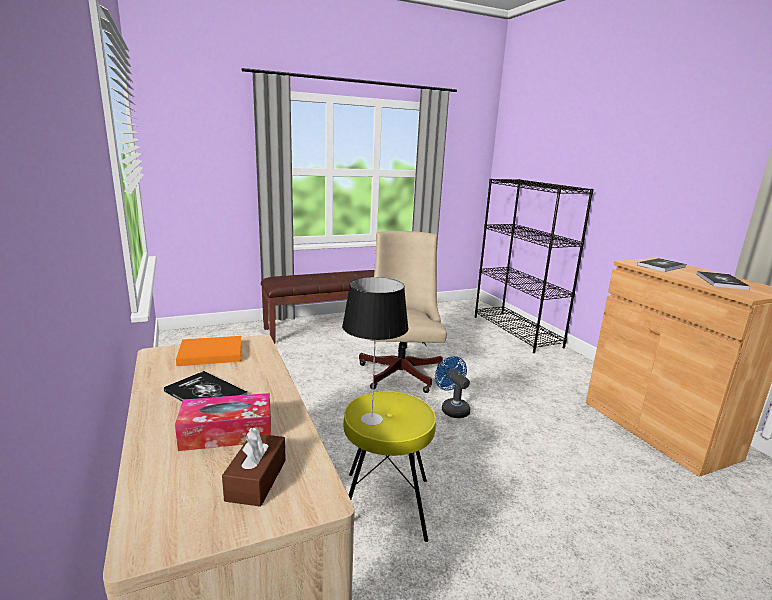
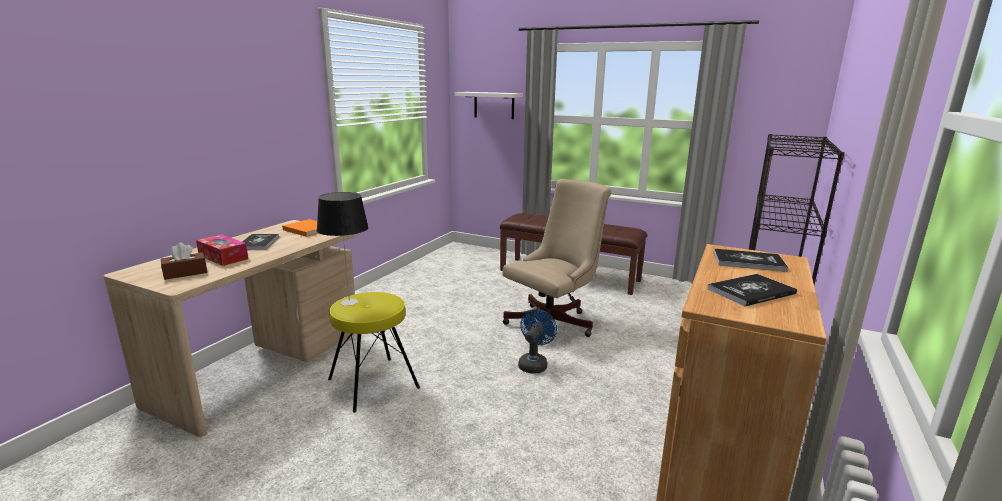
camera: 50 degrees right, 0 degrees up
none -> white shelf [455,92,523,119]

